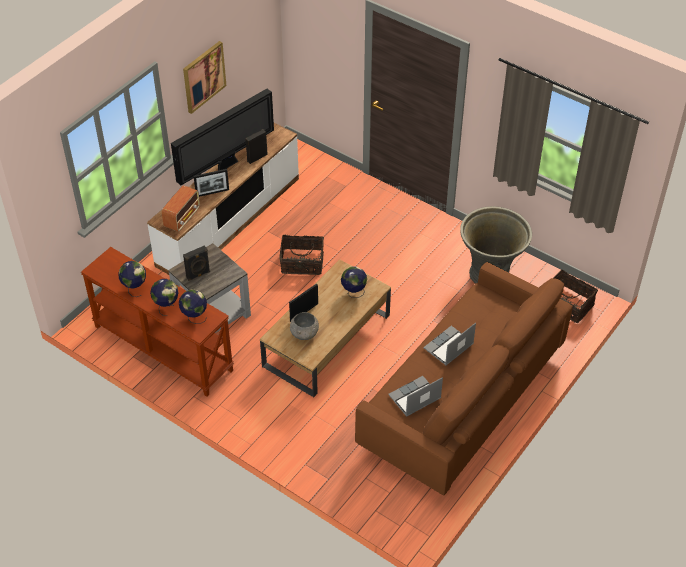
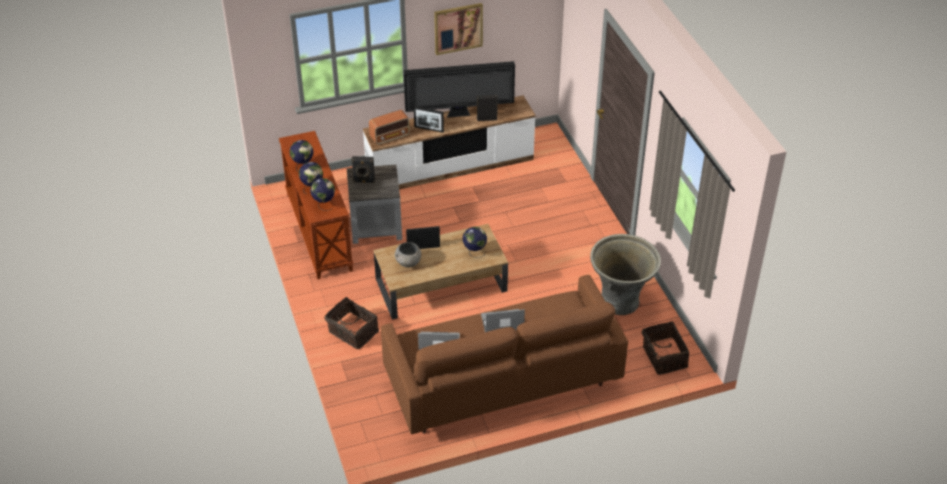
camera: 35 degrees right, 5 degrees down
basket [279,235,324,275] -> basket moved to [324,297,379,349]

